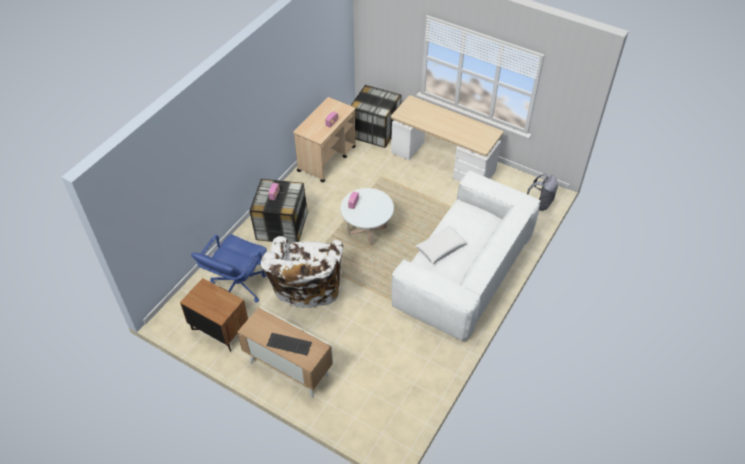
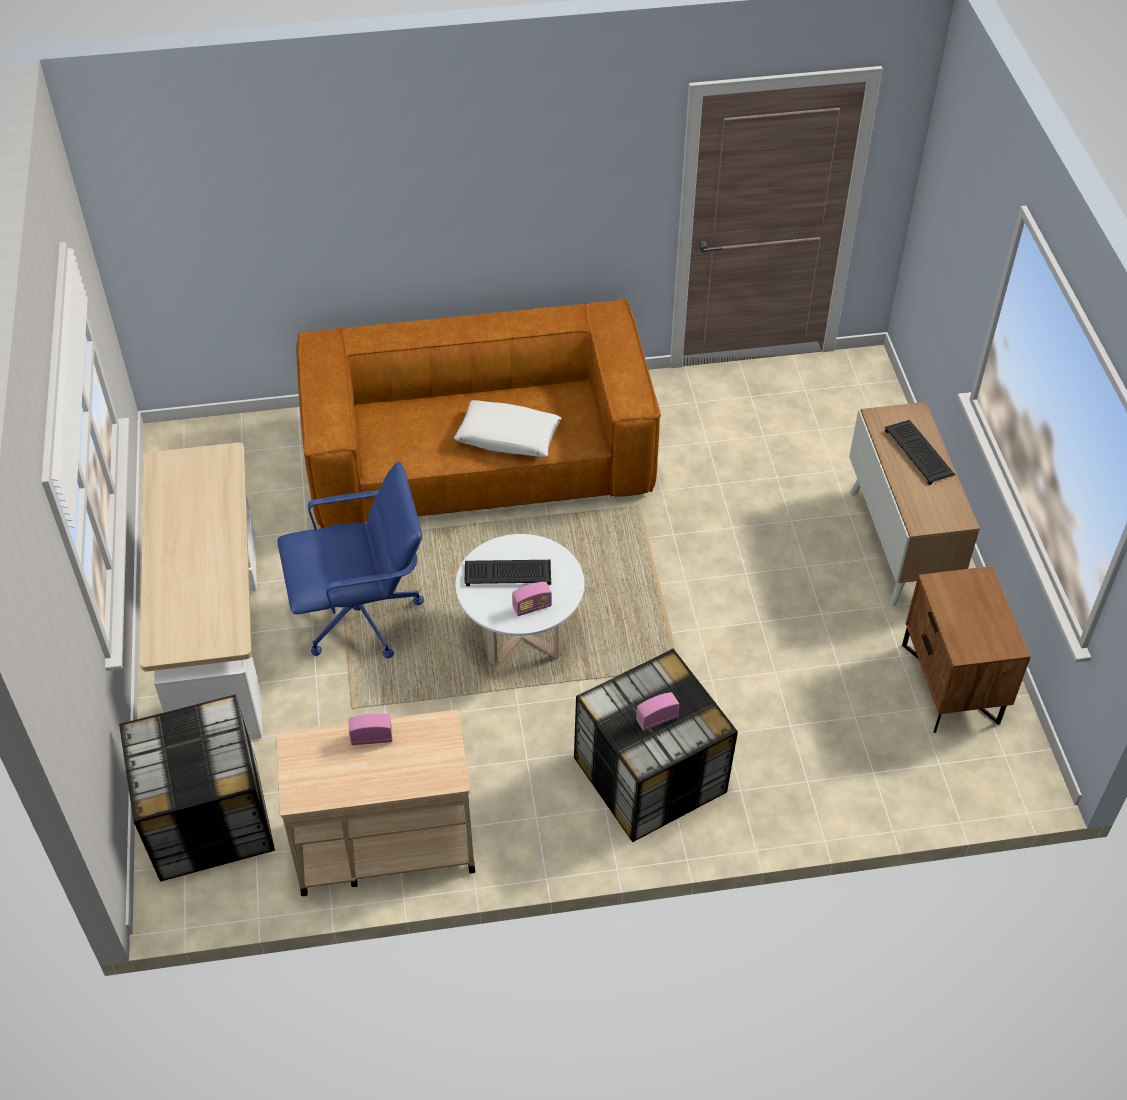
camera: 130 degrees left, 0 degrees up
blue office chair [191,234,267,303] -> blue office chair moved to [277,462,424,658]
white armchair [261,236,343,308] -> none
white sofa [391,170,540,342] -> brown sofa [296,300,661,528]
grey backpack [527,173,558,211] -> none
none -> keyboard [465,560,551,586]

